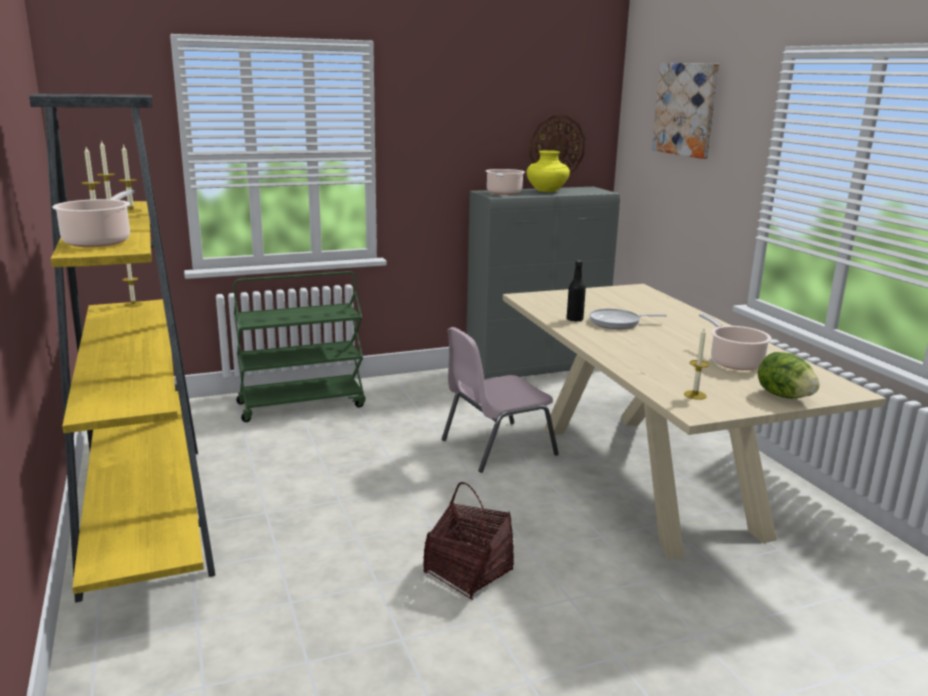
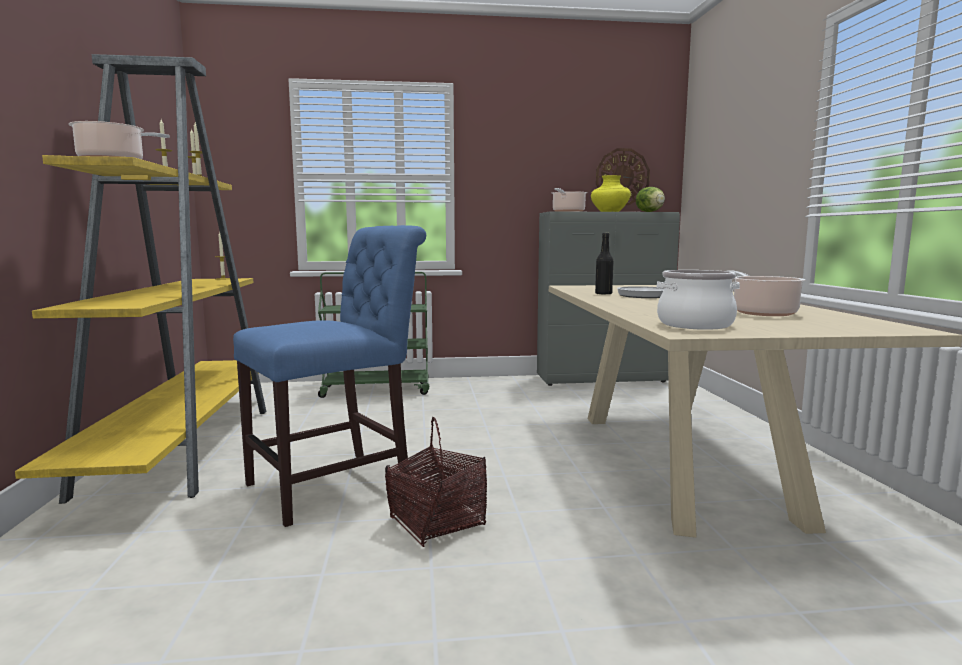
camera: 15 degrees right, 10 degrees down
pink chair [442,327,559,473] -> none
picture [652,63,719,159] -> none
candle [684,328,709,400] -> cooking pot [657,270,740,330]
lettuce [758,352,820,398] -> lettuce moved to [636,187,665,212]
none -> blue chair [233,225,426,527]

